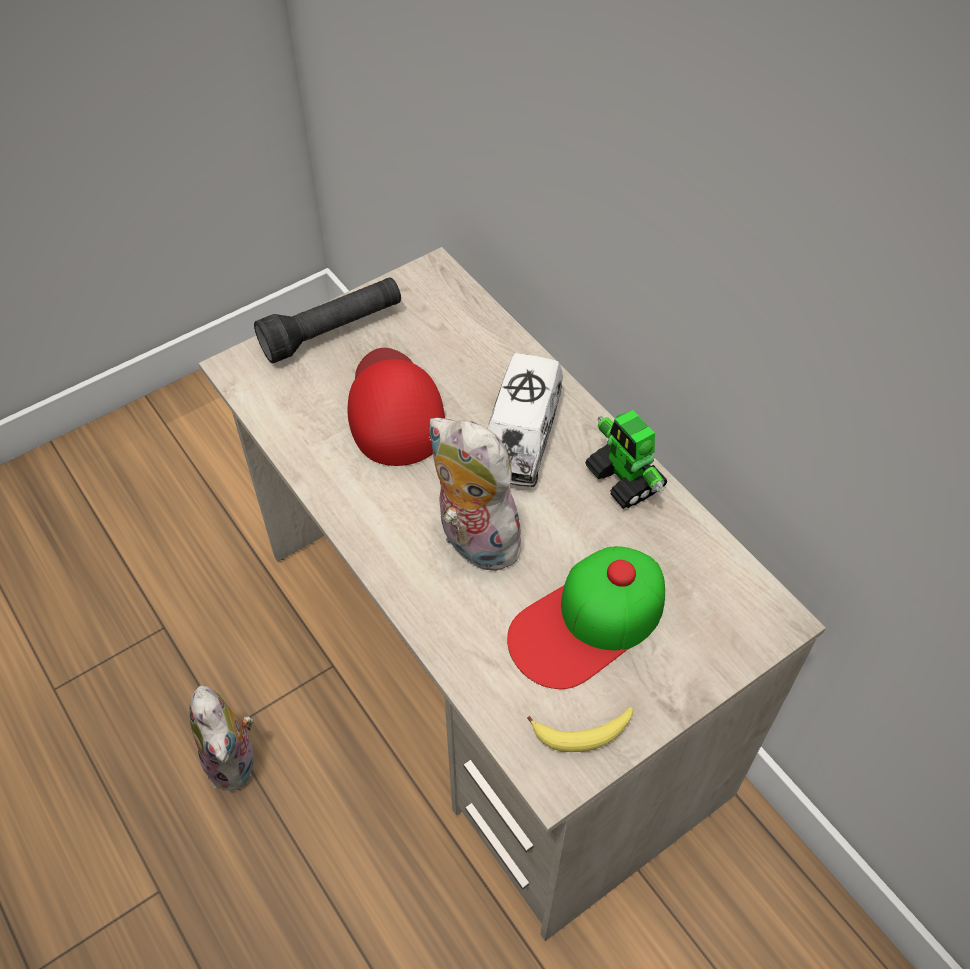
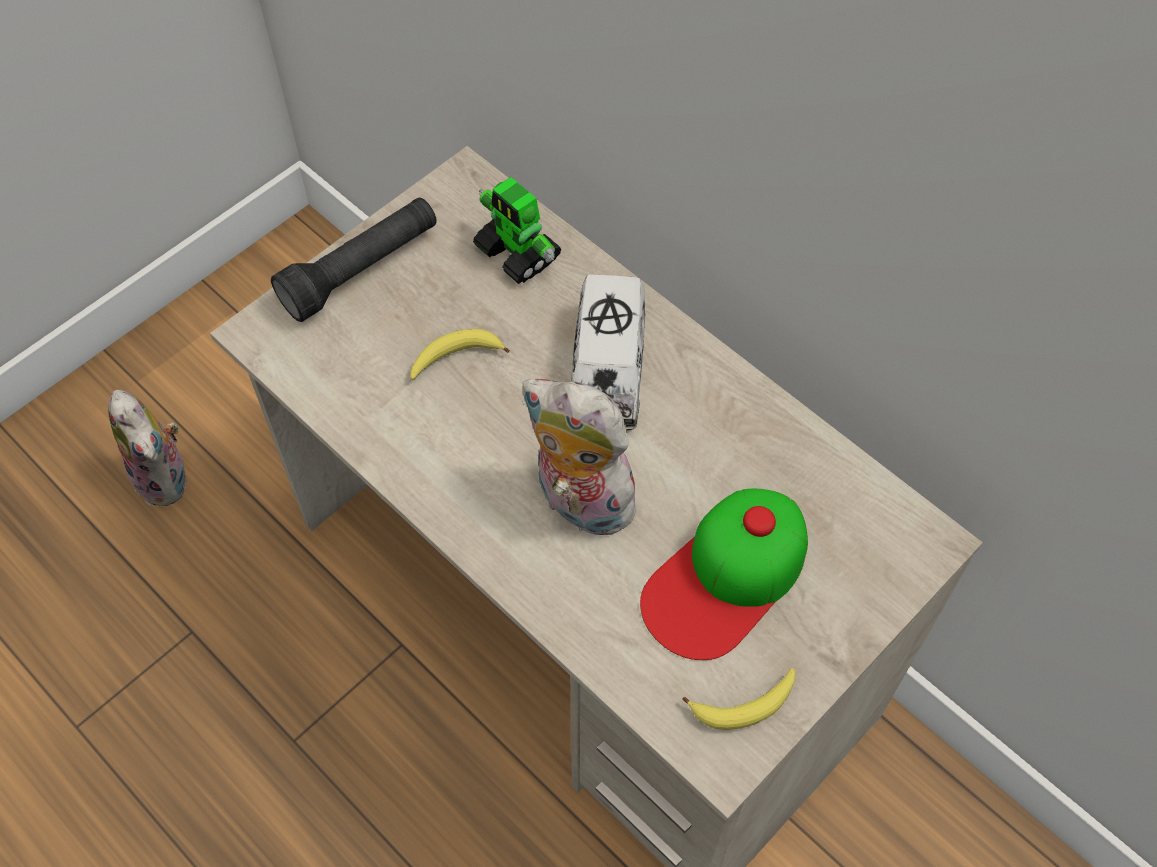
camera: 10 degrees left, 5 degrees up
plush toy [189,686,254,791] -> plush toy moved to [108,390,187,506]
red cap [347,348,445,466] -> banana [410,329,510,380]
toy robot [585,410,668,509] -> toy robot moved to [473,177,561,284]

